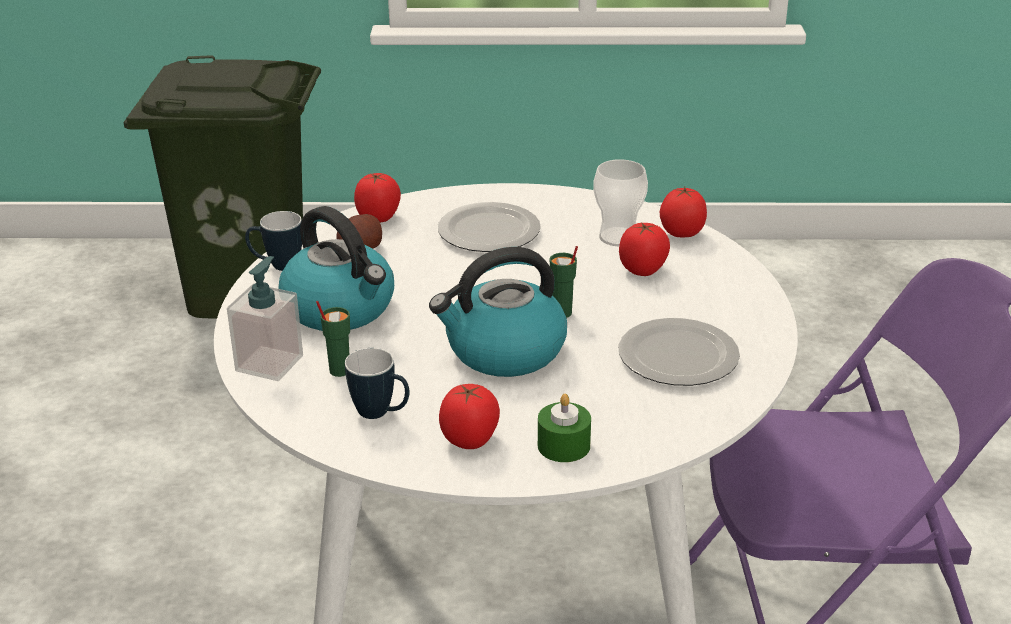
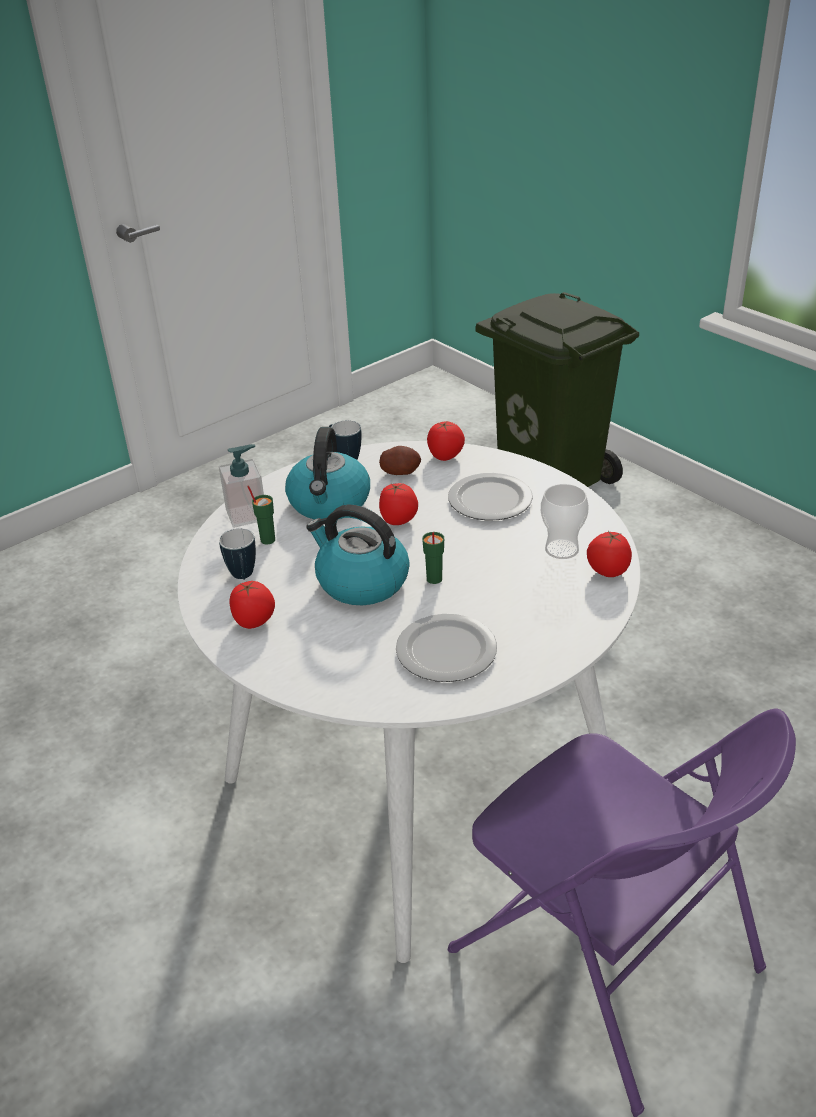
camera: 50 degrees right, 5 degrees up
green candle [538,394,591,462] -> none
tomato [619,222,670,276] -> tomato moved to [379,483,418,525]

